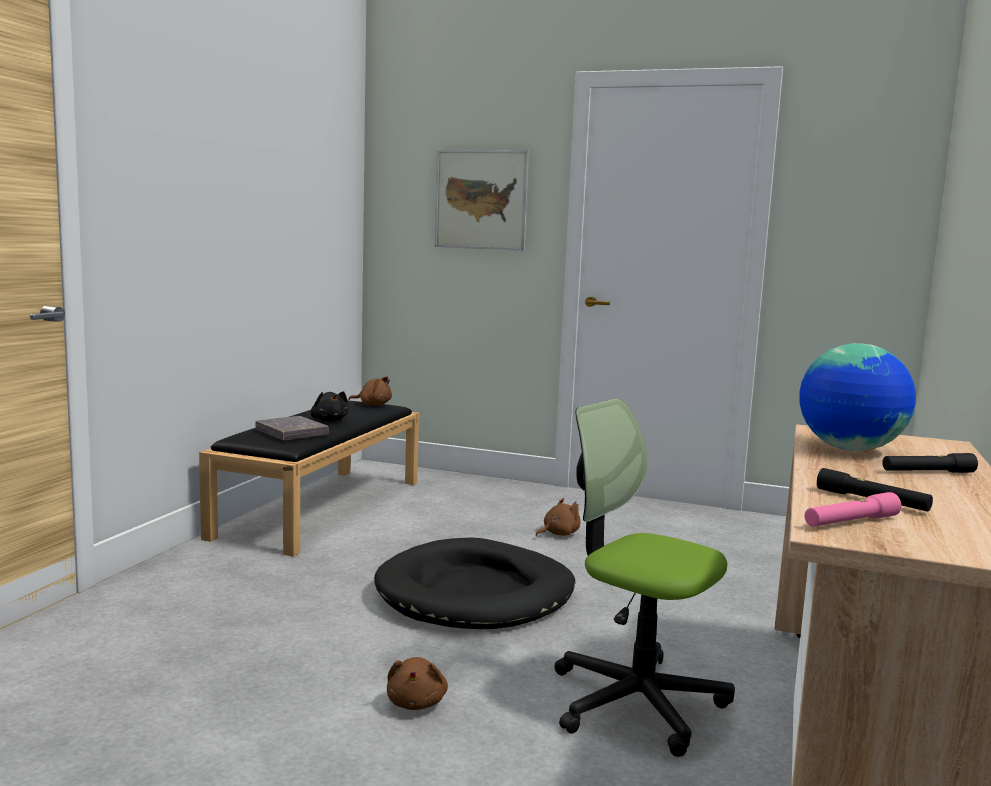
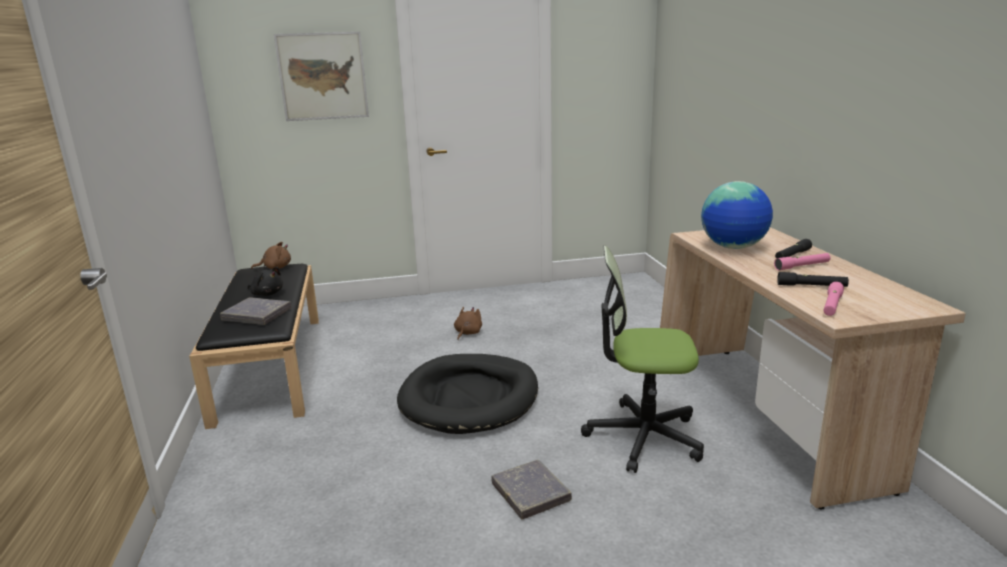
camera: 30 degrees left, 10 degrees up
brown plush toy [387,657,448,710] -> grey book [491,460,572,519]
none -> pink flashlight [774,253,830,270]

